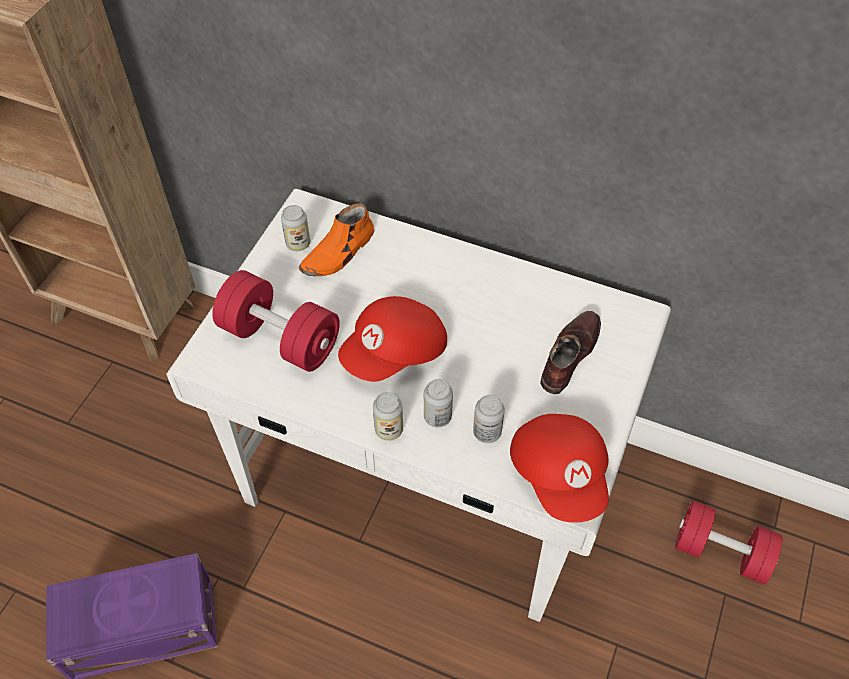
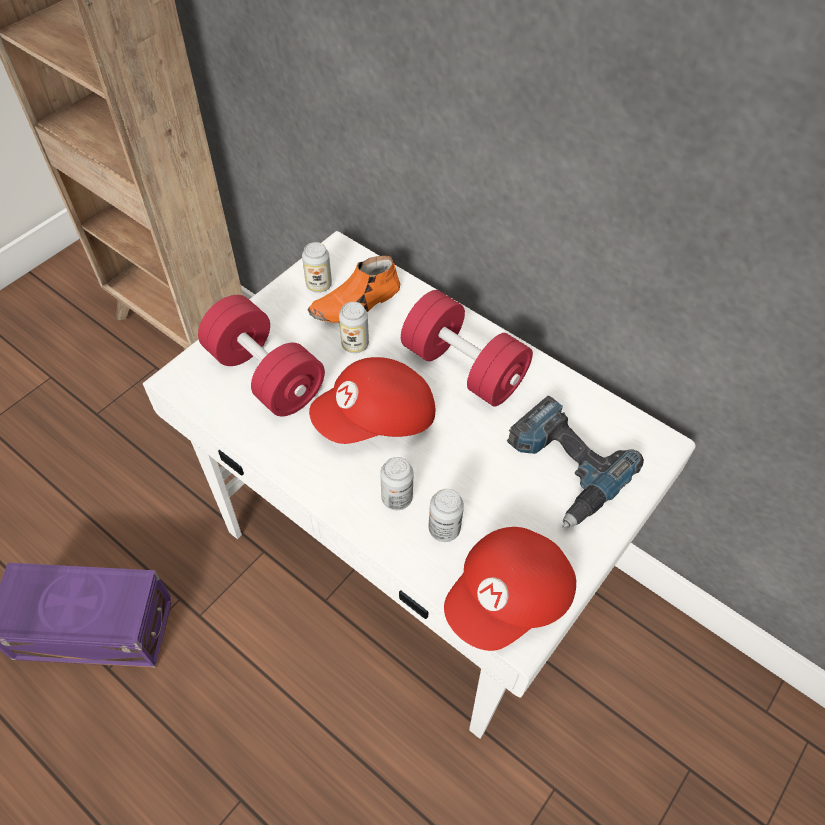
camera: 15 degrees right, 0 degrees up
can [373,392,403,441] -> can moved to [339,302,369,353]
red cap [510,414,609,523] -> red cap turned 45 degrees clockwise [444,527,576,651]
brown shoe [540,311,601,394] -> power drill [507,396,644,528]
red dumbbell [675,500,783,585] -> red dumbbell moved to [401,290,533,406]

